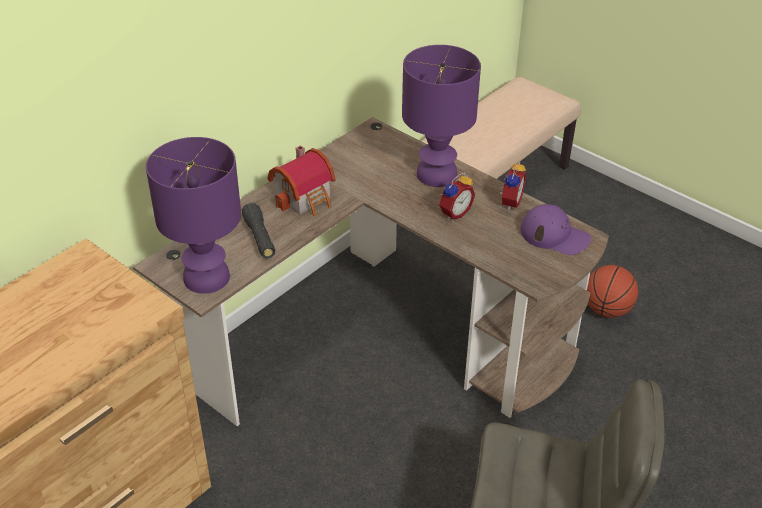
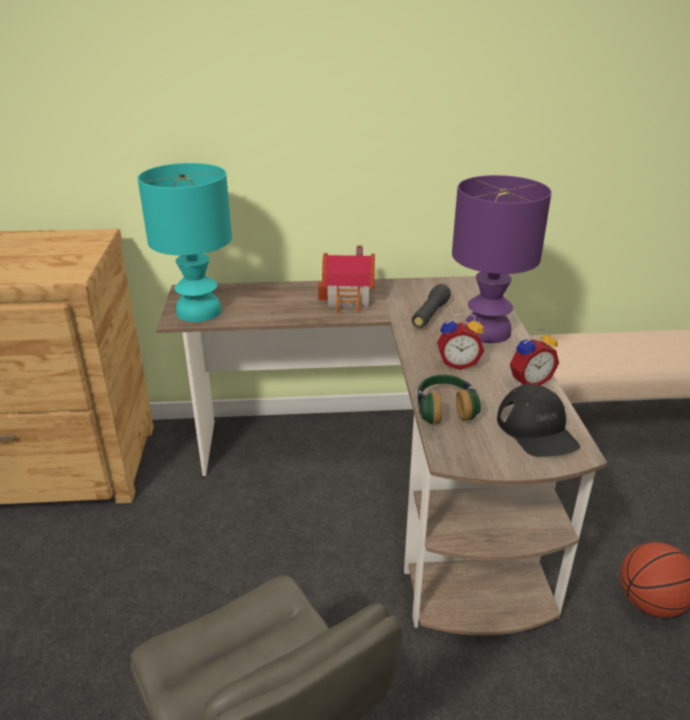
camera: 45 degrees right, 10 degrees down
purple table lamp [146,137,241,294] -> turquoise table lamp [138,163,232,322]
black flashlight [242,203,275,258] -> black flashlight moved to [412,284,451,328]
purple cap [520,204,591,255] -> black cap [497,384,580,457]
none -> headphones [417,375,481,424]

